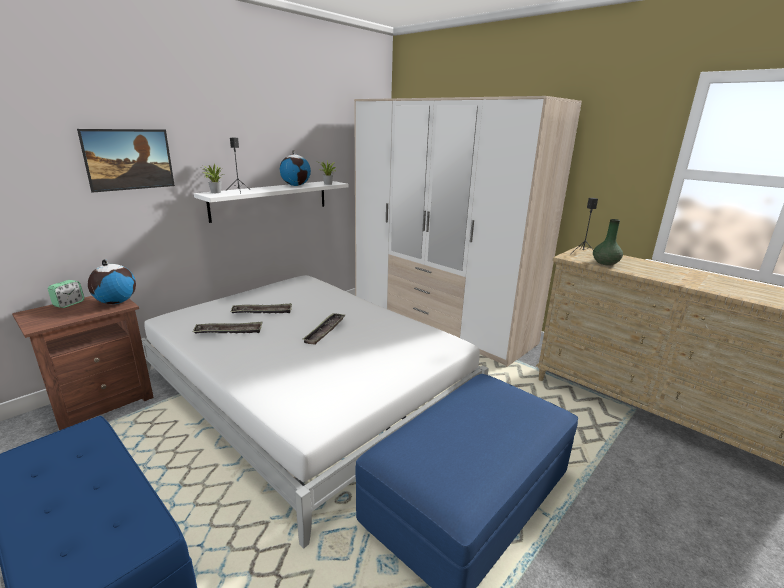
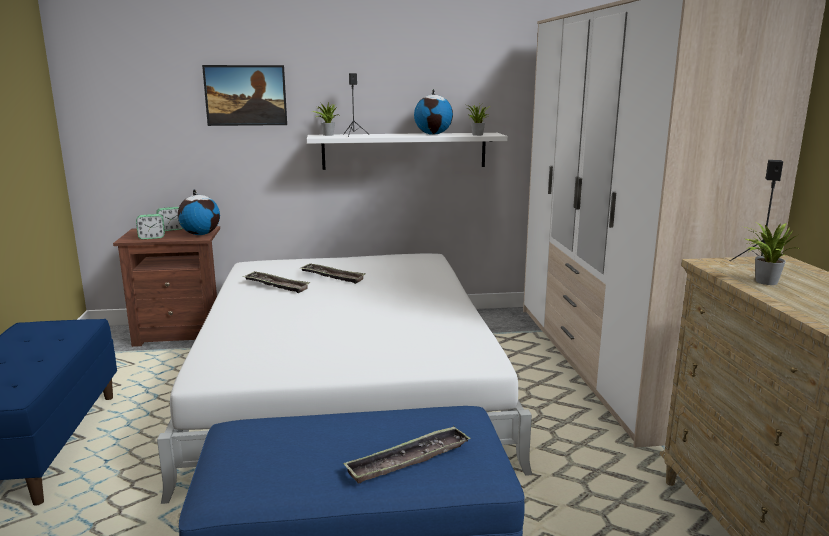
camera: 40 degrees right, 5 degrees down
tray [303,313,345,345] -> tray moved to [343,426,471,484]
green vase [593,219,623,266] -> potted plant [745,222,799,285]
none -> alarm clock [136,214,165,239]

